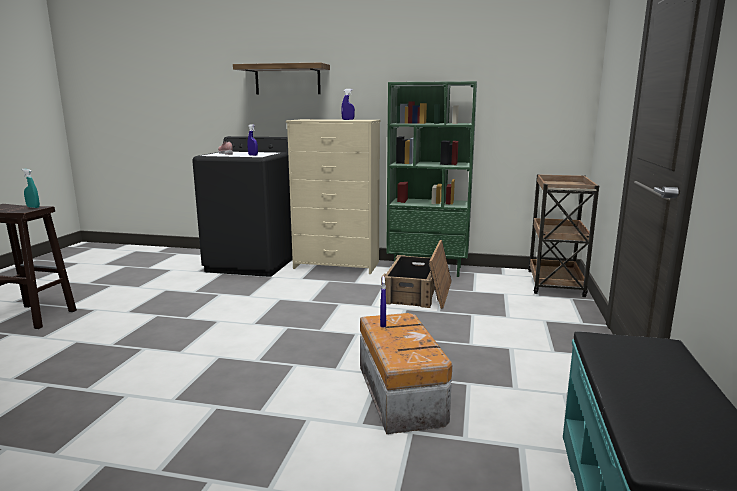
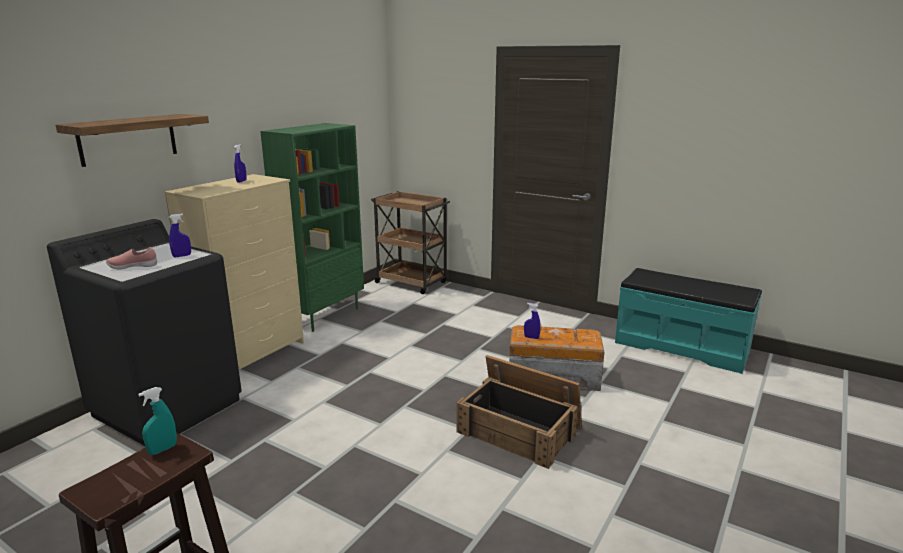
camera: 70 degrees left, 5 degrees up
crate [381,240,452,309] -> crate moved to [456,355,582,469]

